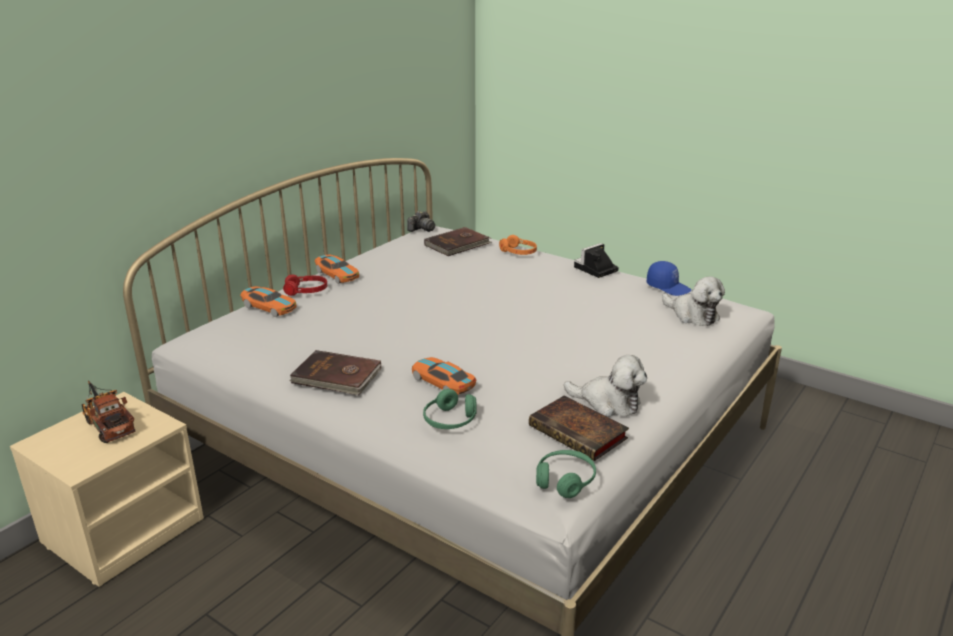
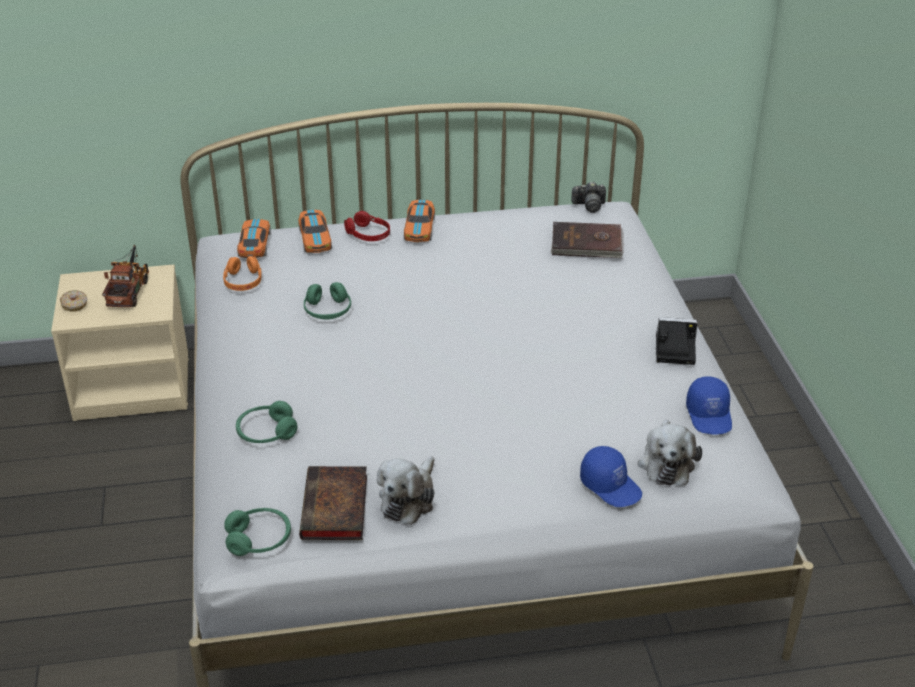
camera: 45 degrees right, 10 degrees up
brown book [289,350,381,395] -> none
toy car [412,357,476,395] -> toy car moved to [237,219,271,258]
orange headphones [499,235,537,255] -> orange headphones moved to [223,256,262,291]
plush toy [564,355,647,417] -> plush toy turned 45 degrees clockwise [377,456,435,525]
none -> donut [60,290,87,312]
none -> green headphones [304,282,351,319]
none -> blue cap [580,446,642,507]

